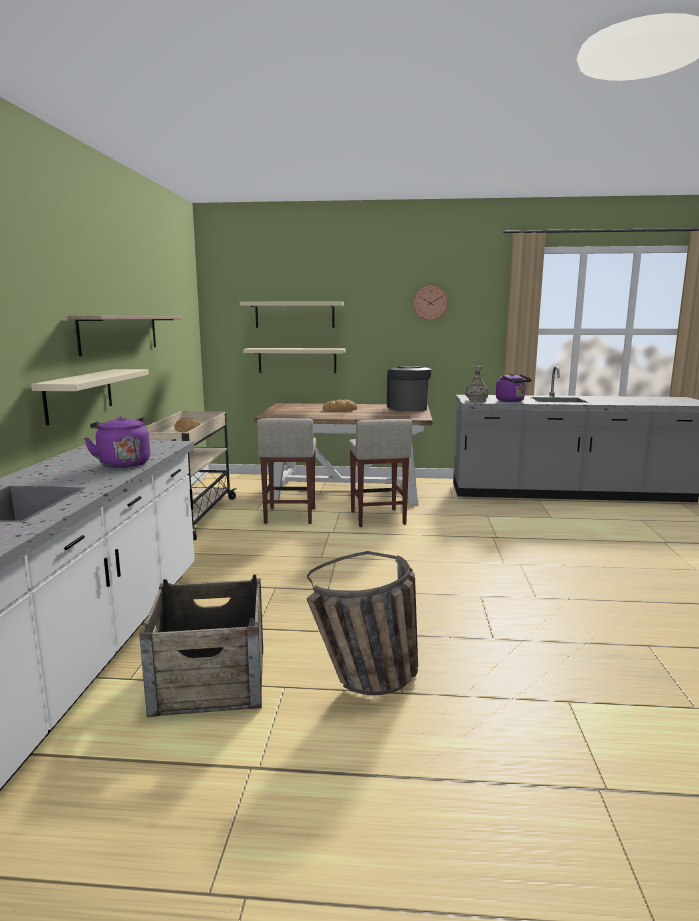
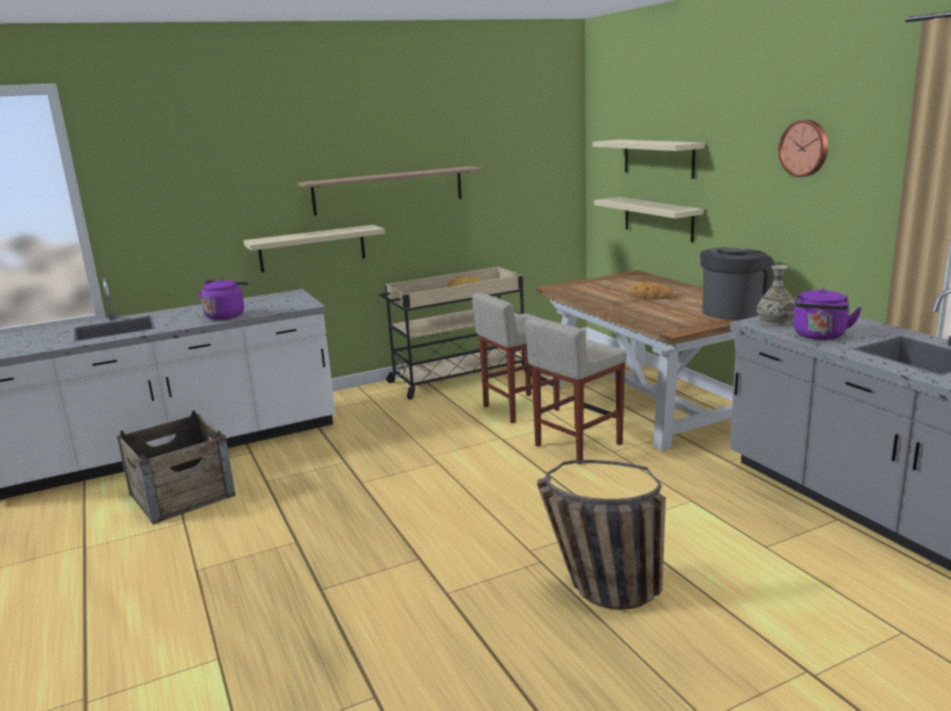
camera: 60 degrees right, 5 degrees up
basket [306,551,418,695] -> basket moved to [537,460,666,610]

